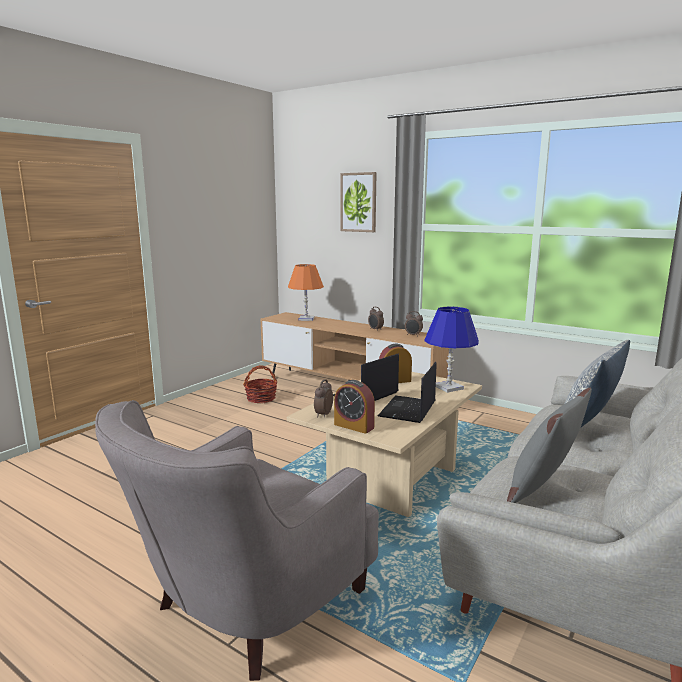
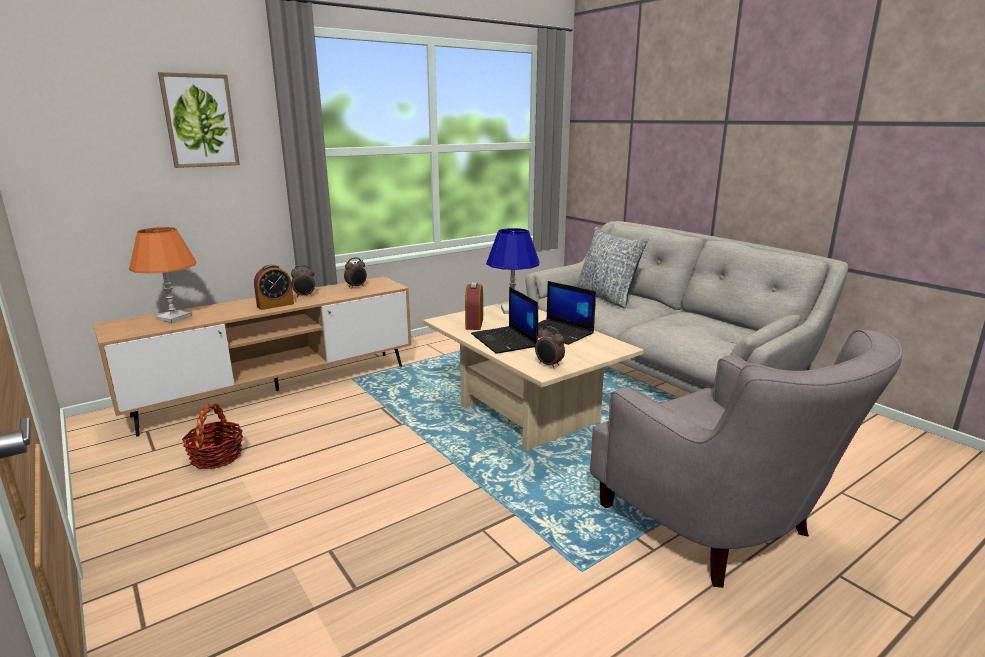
camera: 70 degrees left, 5 degrees up
alarm clock [334,380,375,434] -> alarm clock moved to [254,264,294,310]
grey pillow [507,388,592,503] -> none

